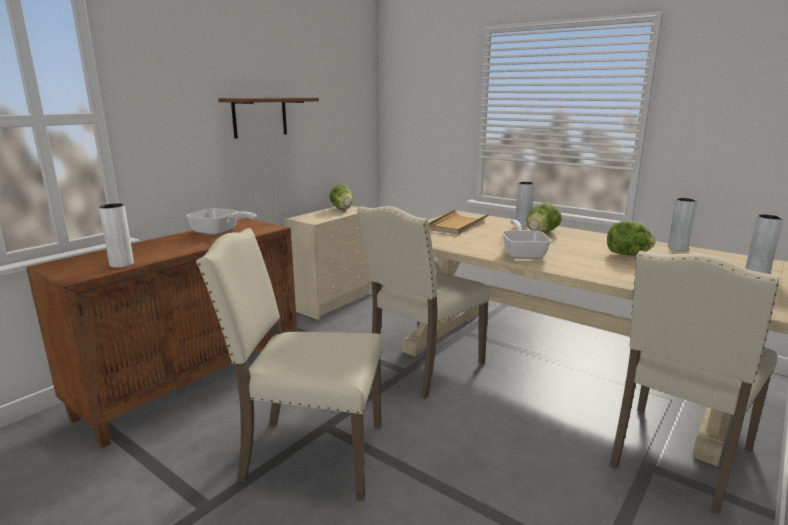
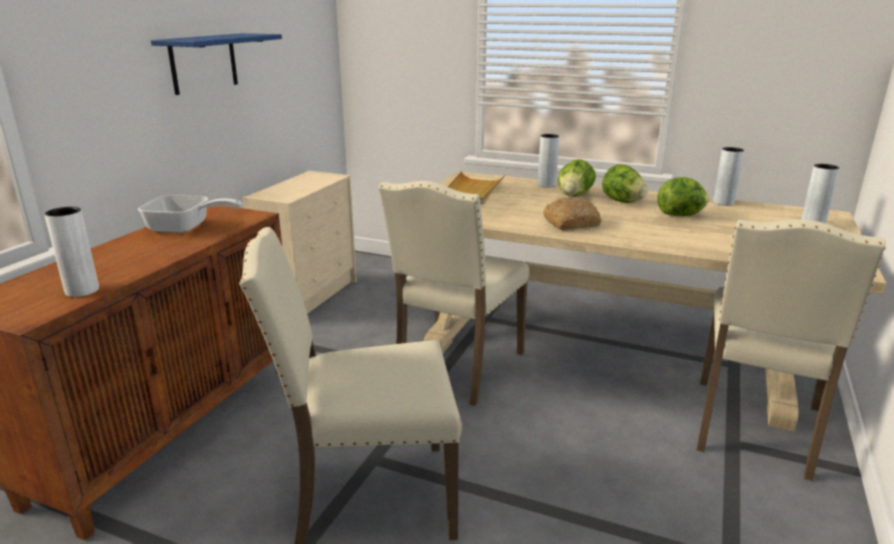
camera: 15 degrees left, 5 degrees up
brown shelf [218,98,319,139] -> blue shelf [151,33,282,95]
lettuce [330,184,354,210] -> lettuce moved to [602,164,648,203]
frying pan [502,220,551,259] -> bread [543,197,602,230]

